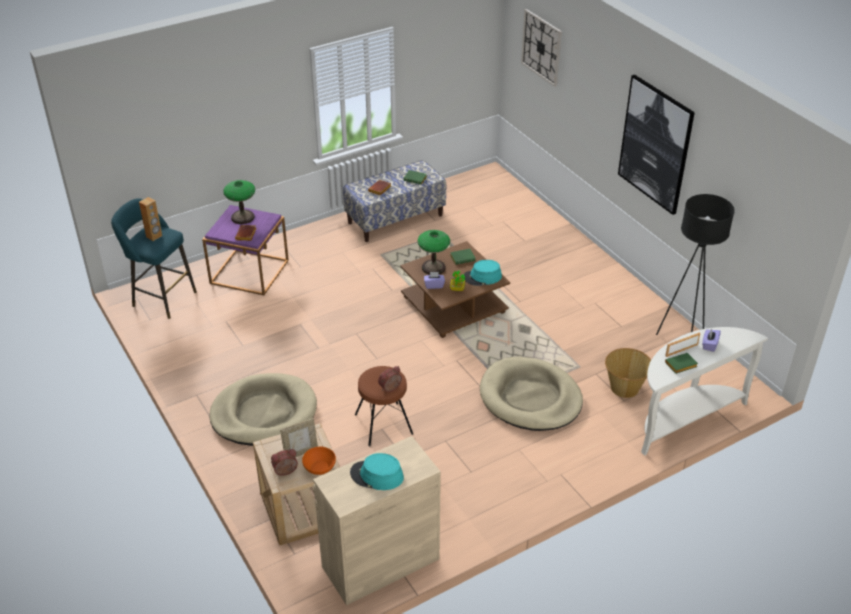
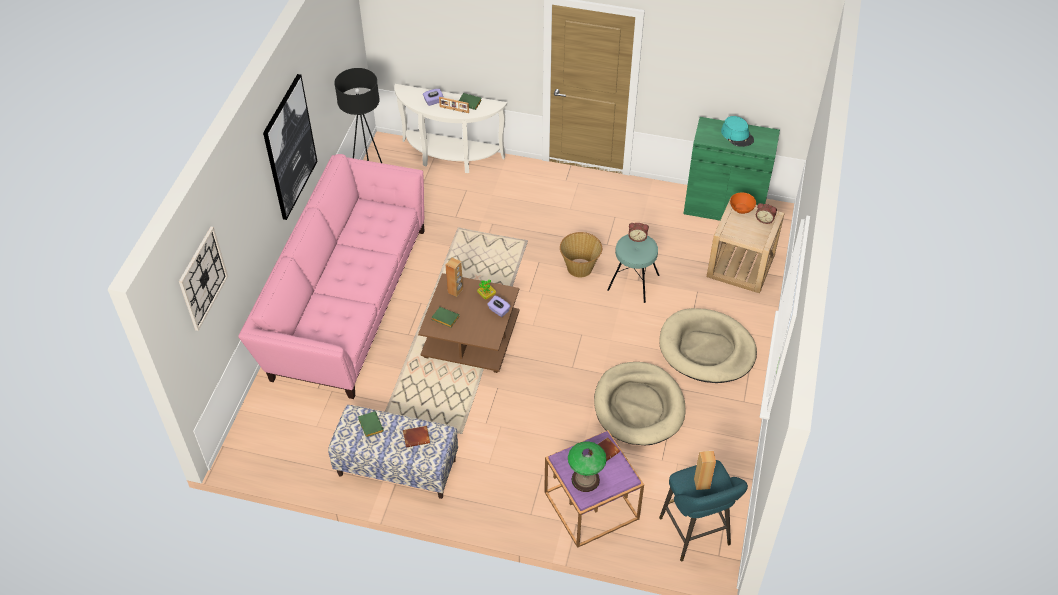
camera: 135 degrees left, 10 degrees up
picture frame [280,418,318,457] -> none
beige cabinet [313,436,441,605] -> green cabinet [683,117,780,221]
brown stool [355,366,413,446] -> turquoise stool [607,234,659,303]
table lamp [417,230,450,275] -> none
turquoise hat [464,260,502,286] -> brown speaker [445,258,463,297]
beige dog bed [480,357,583,431] -> beige dog bed moved to [594,362,686,445]
basket [605,348,651,398] -> basket moved to [560,232,602,277]
none -> pink sofa [238,154,425,399]

